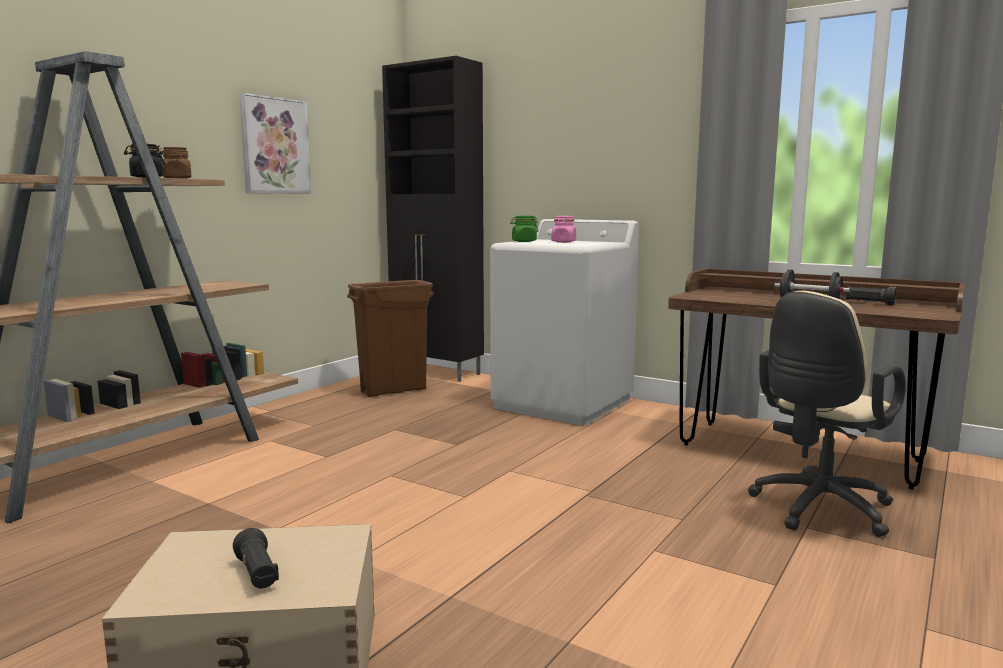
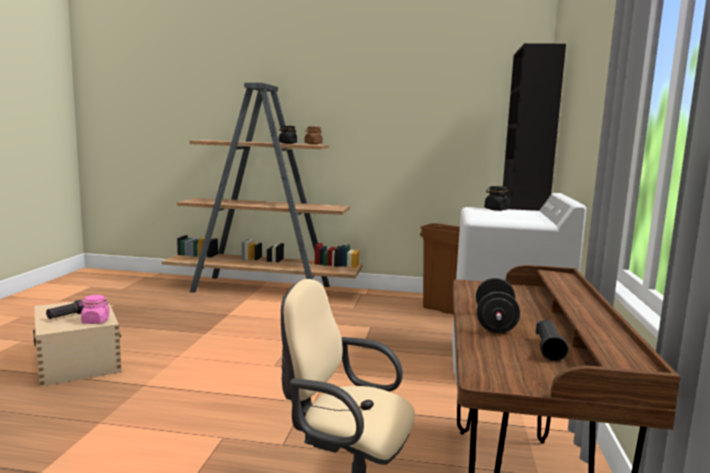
camera: 65 degrees right, 0 degrees up
picture [239,92,311,194] -> none
green jar [510,216,538,242] -> black jar [484,186,510,211]
pink jar [551,216,576,243] -> pink jar moved to [79,295,110,324]

